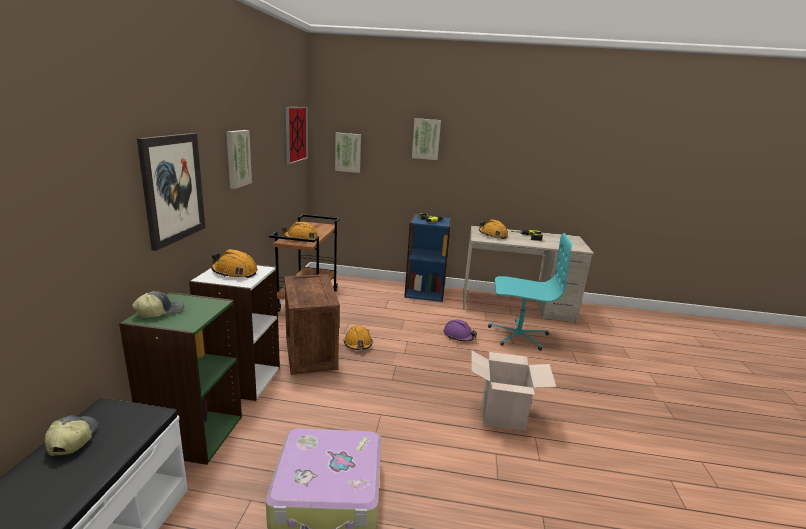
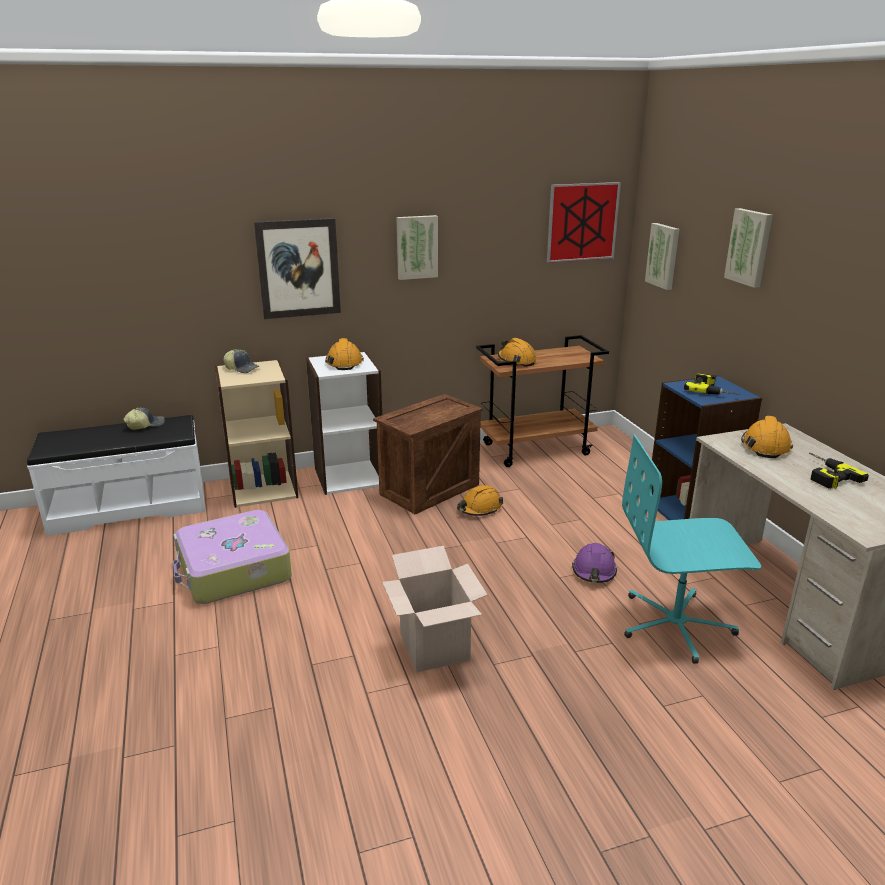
camera: 65 degrees right, 5 degrees up
green bookcase [119,292,242,465] -> beige bookcase [215,360,298,508]
turquoise office chair [488,233,573,351] -> turquoise office chair turned 105 degrees clockwise [622,435,761,664]

